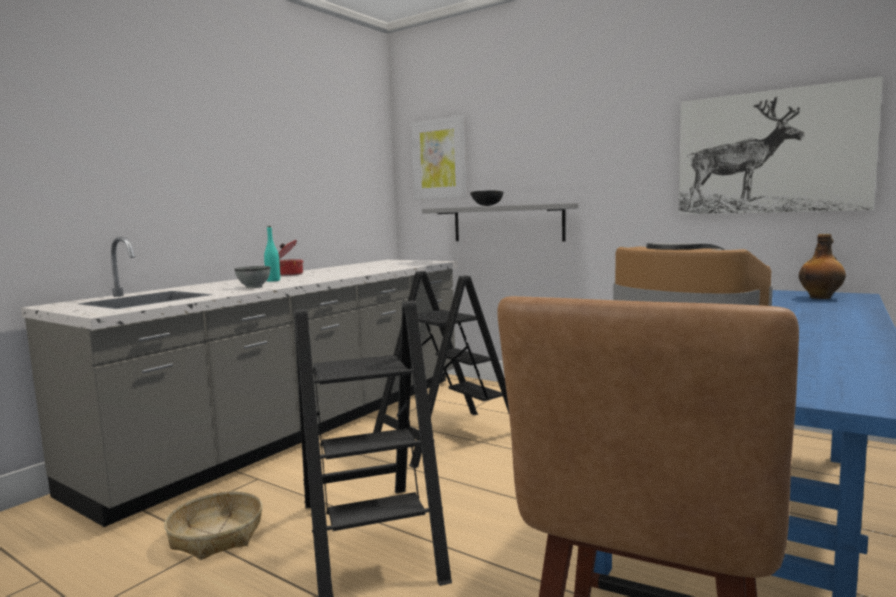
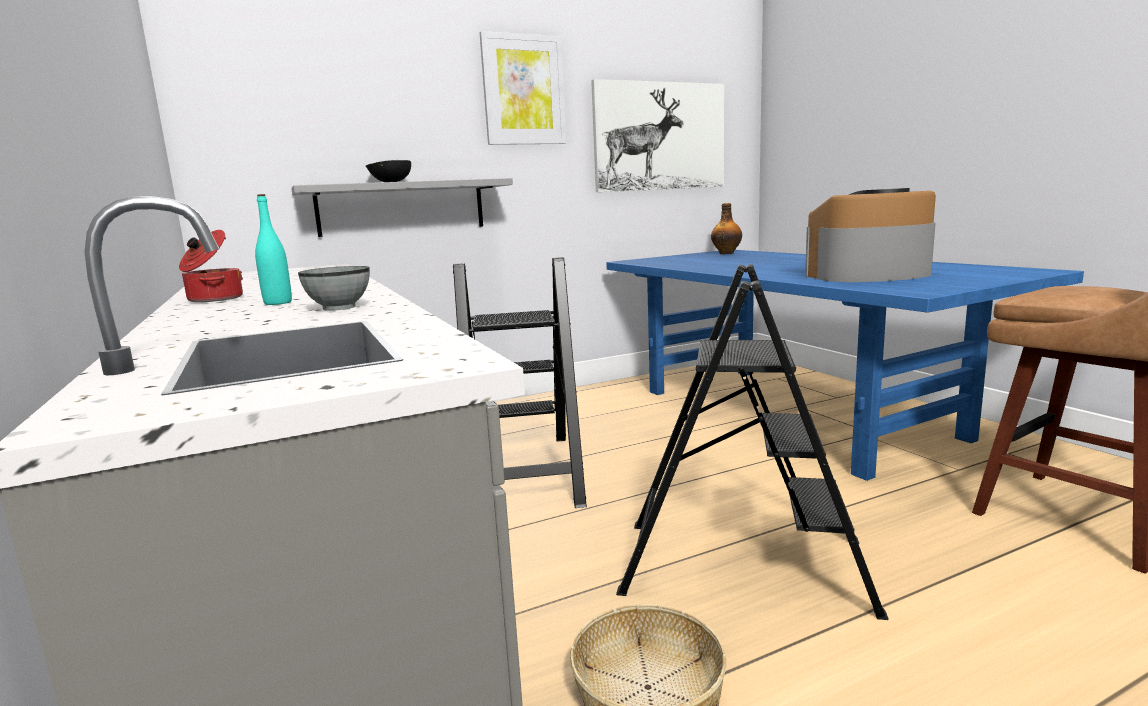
camera: 60 degrees left, 5 degrees up
picture [411,115,467,200] -> picture moved to [480,31,567,145]

